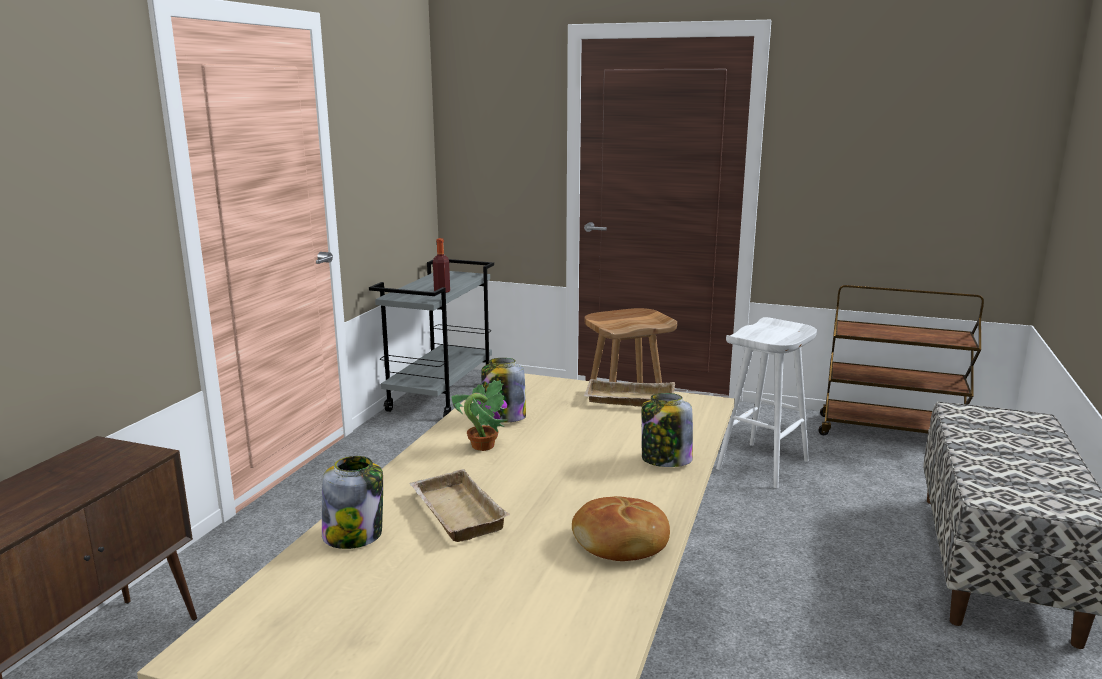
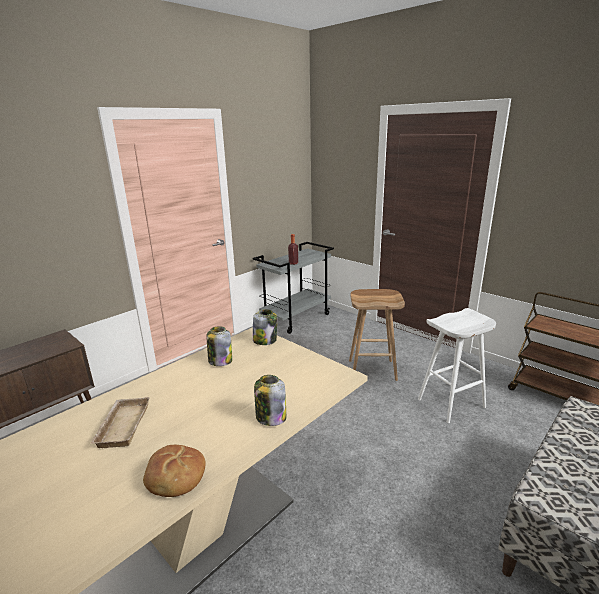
camera: 25 degrees right, 5 degrees up
jar [322,456,383,549] -> jar moved to [253,309,277,345]
potted plant [451,380,507,451] -> none
beige tray [584,379,675,407] -> none

